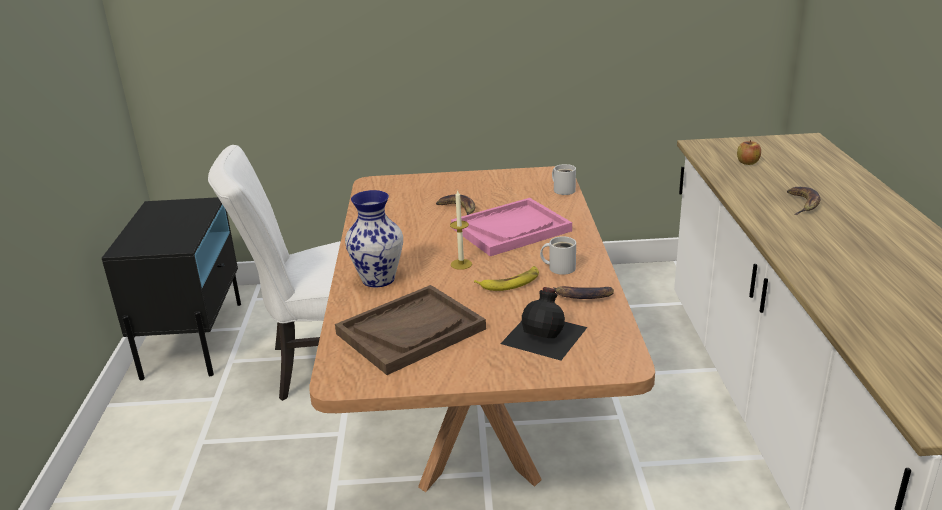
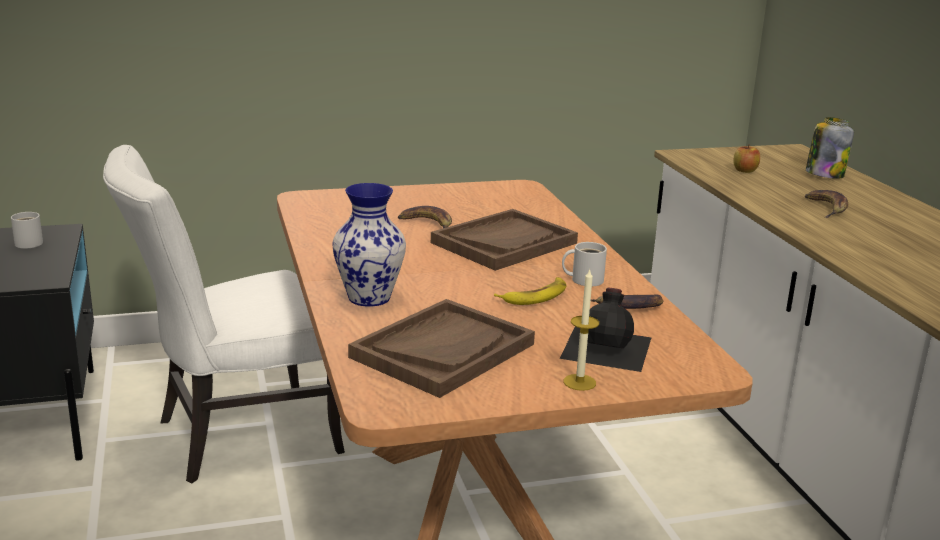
camera: 15 degrees left, 5 degrees down
candle [450,189,472,270] -> candle moved to [563,268,599,391]
pink tray [451,198,572,256] -> brown tray [431,209,578,271]
white mug [552,164,576,195] -> white mug moved to [11,212,43,249]
none -> jar [806,117,854,179]

